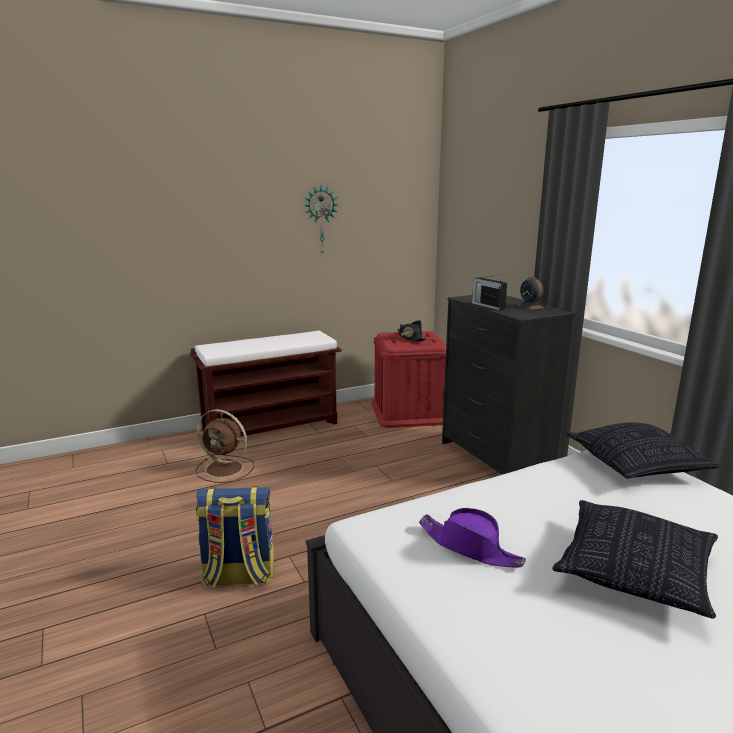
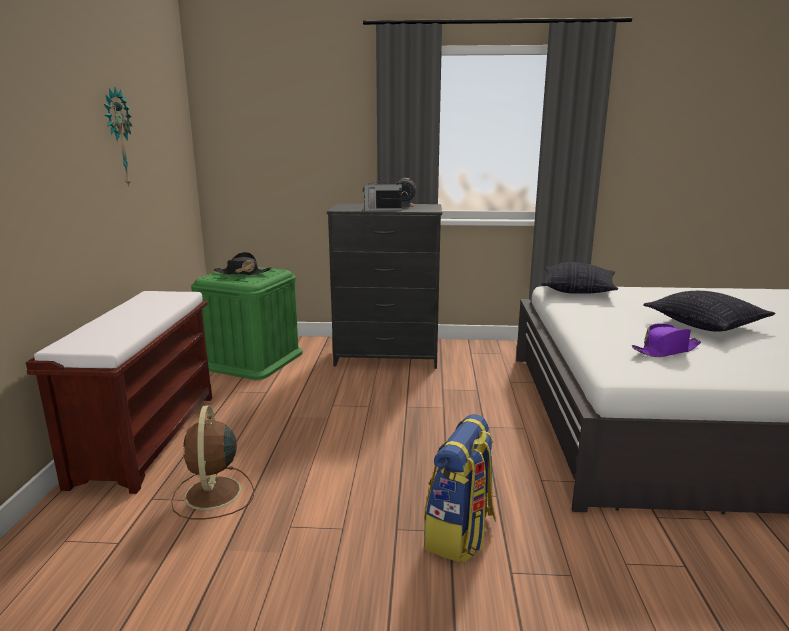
camera: 60 degrees left, 0 degrees up
brown fan [195,409,255,483] -> brown fan turned 120 degrees clockwise [171,405,254,519]
red storage box [372,331,446,428] -> green storage box [191,267,303,380]

